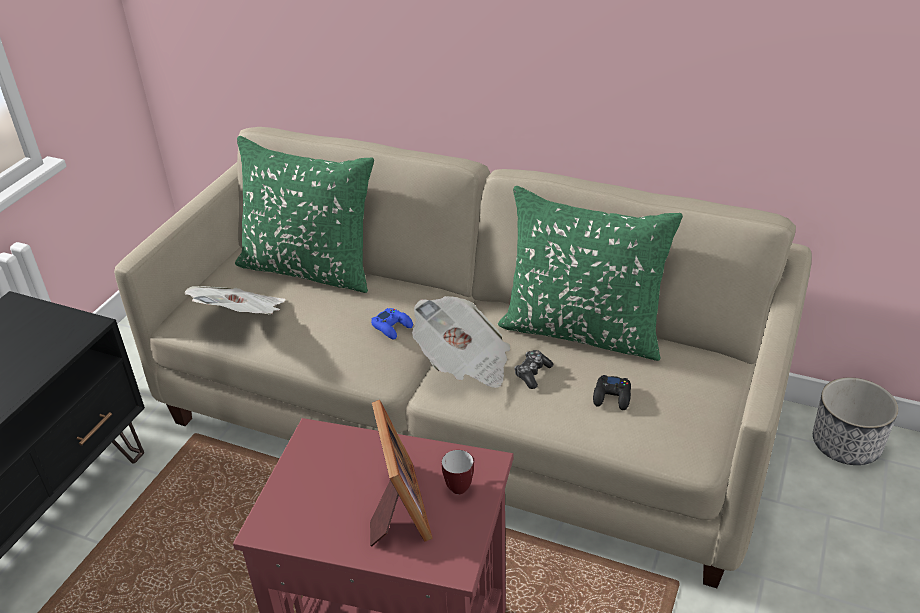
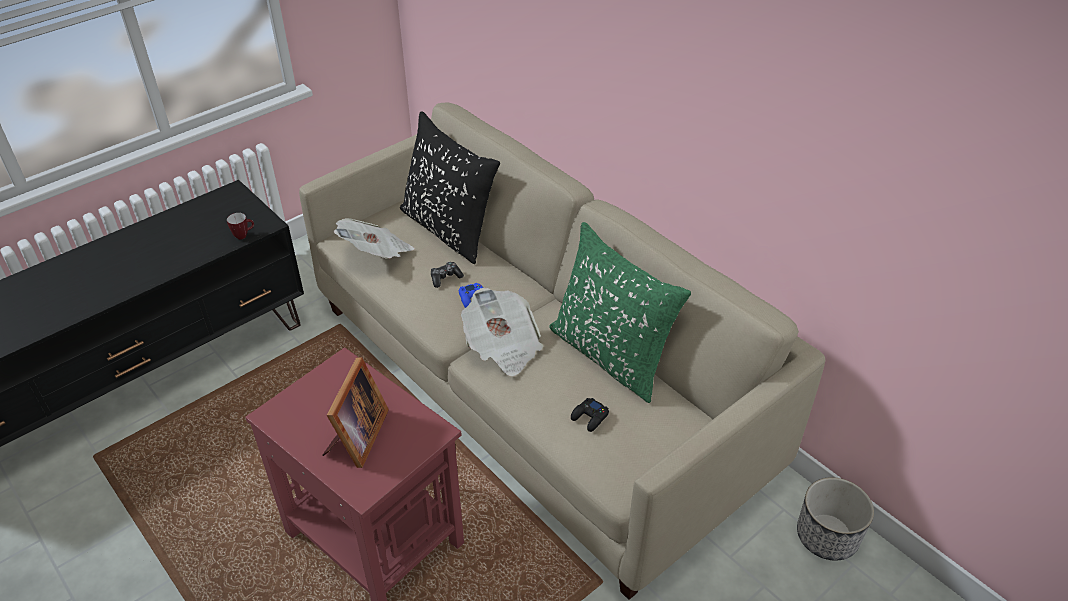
camera: 25 degrees right, 5 degrees up
green pillow [235,136,374,293] -> black pillow [400,111,500,264]
mug [441,450,474,494] -> mug moved to [227,213,254,239]
game controller [514,350,554,389] -> game controller moved to [431,262,464,288]

